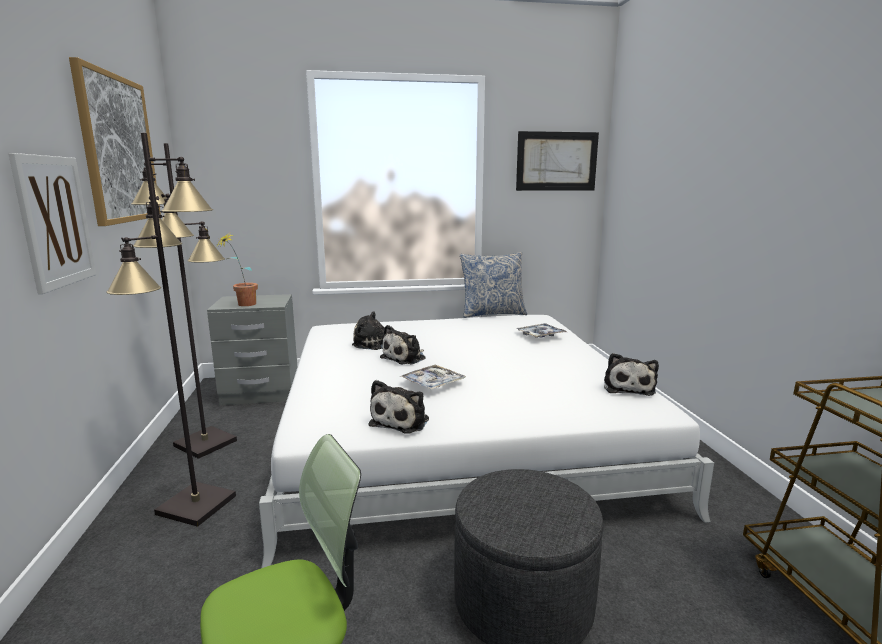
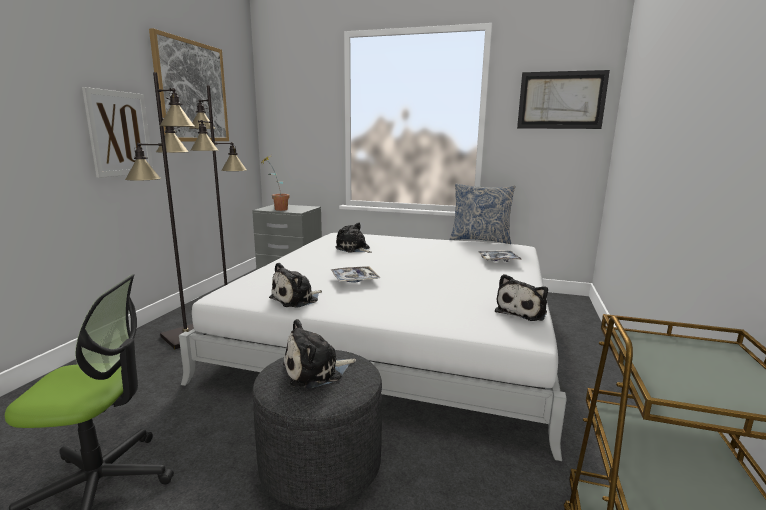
camera: 25 degrees right, 0 degrees up
plush toy [380,325,426,364] -> plush toy moved to [283,319,356,389]

